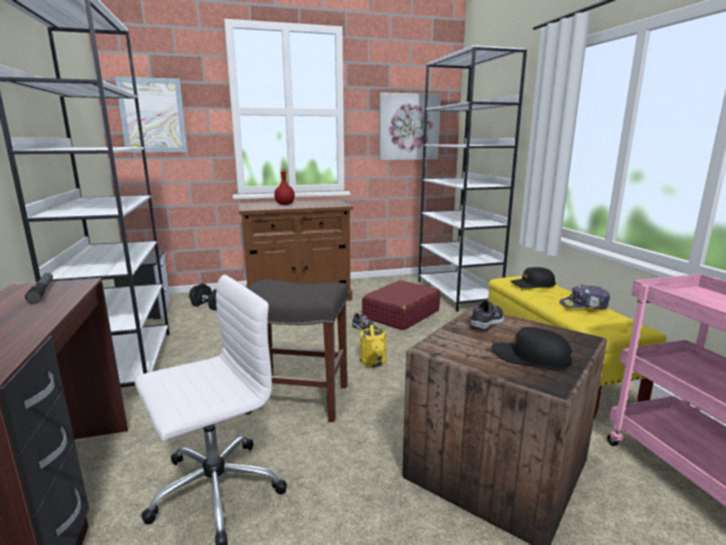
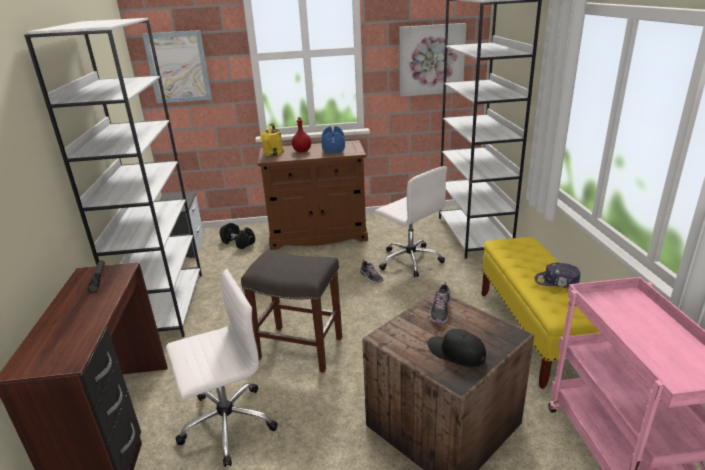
camera: 10 degrees right, 10 degrees up
yellow watering can [360,320,387,367] -> yellow watering can moved to [260,123,284,156]
red suitcase [362,280,440,330] -> white office chair [375,166,447,278]
shoe [470,299,504,331] -> shoe turned 150 degrees clockwise [429,282,450,323]
black cap [511,267,556,289] -> none
none -> blue dumbbell [322,126,345,153]

